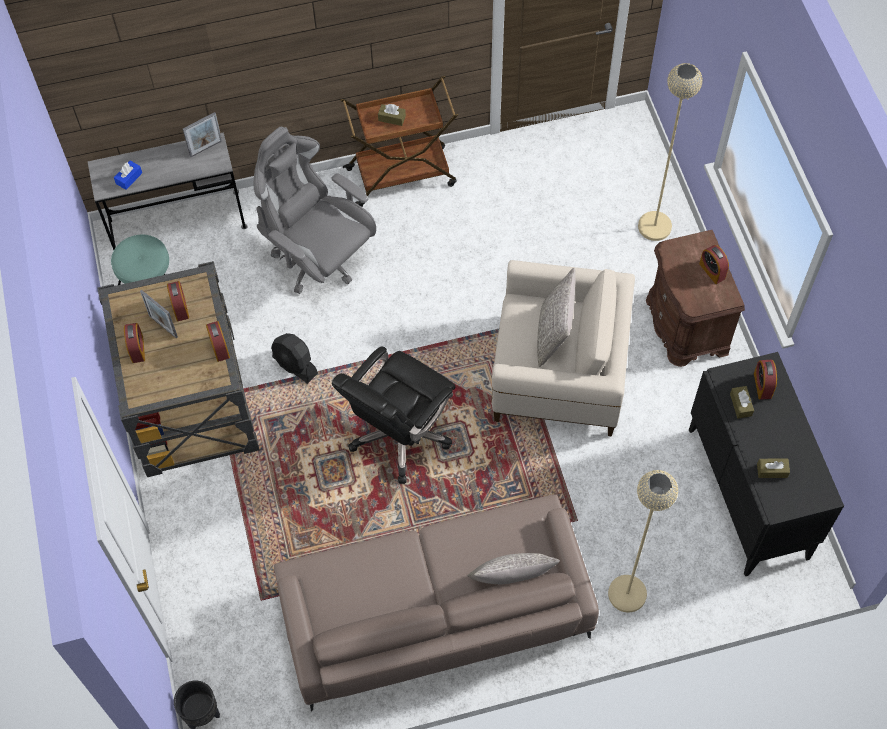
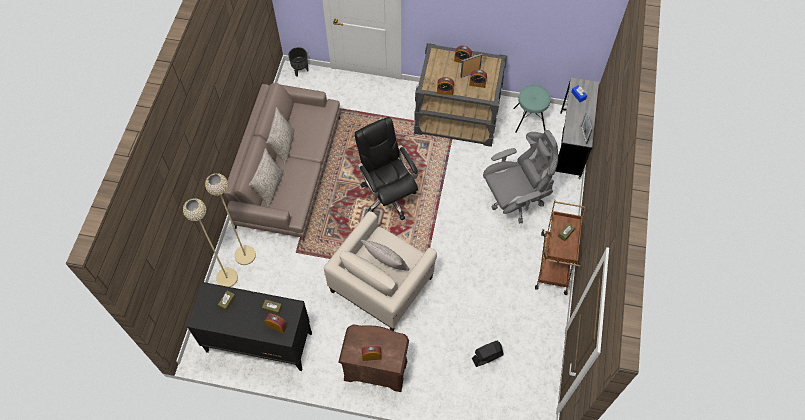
camera: 115 degrees right, 0 degrees up
black fan [271,333,318,384] -> black fan moved to [472,340,504,367]
beige floor lamp [638,63,703,241] -> beige floor lamp moved to [183,198,238,287]
none -> grey pillow [266,107,294,165]

